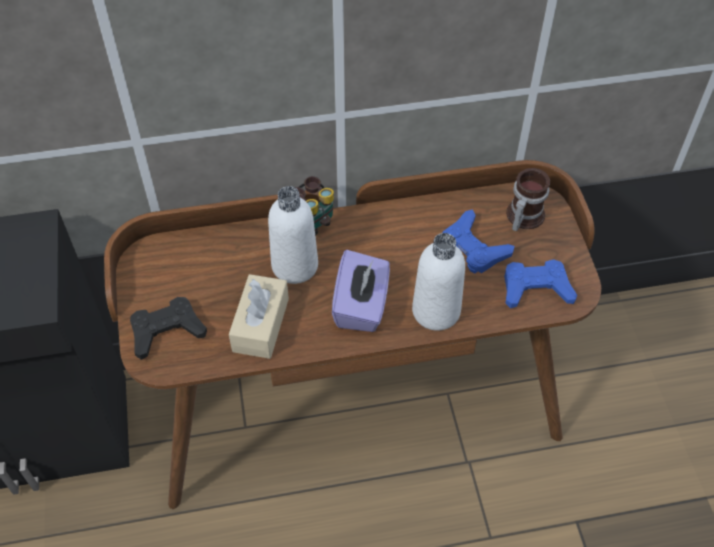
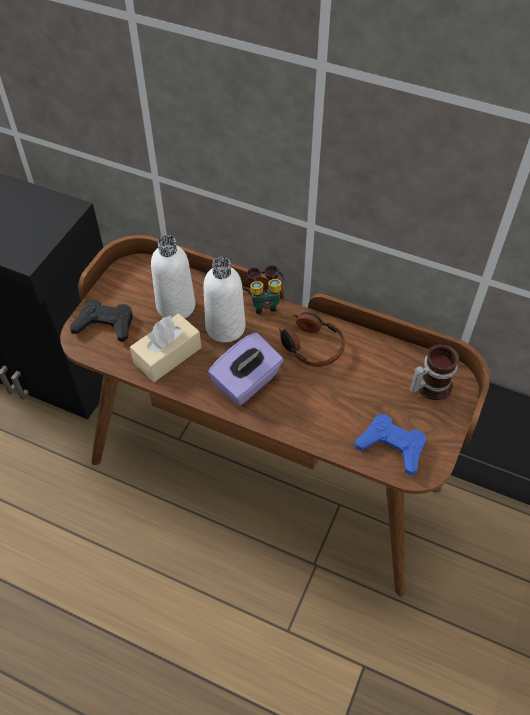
camera: 35 degrees right, 0 degrees up
white bottle [412,233,465,331] -> white bottle moved to [151,235,195,318]
blue game controller [442,209,515,273] -> none
none -> headphones [278,312,345,367]

